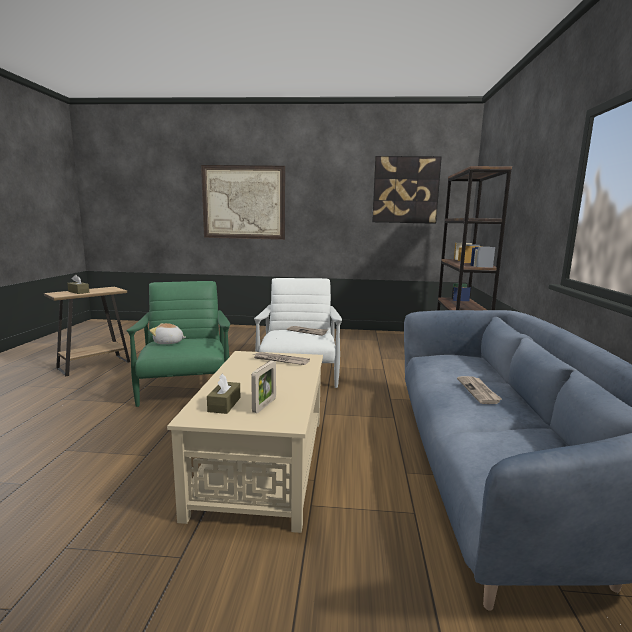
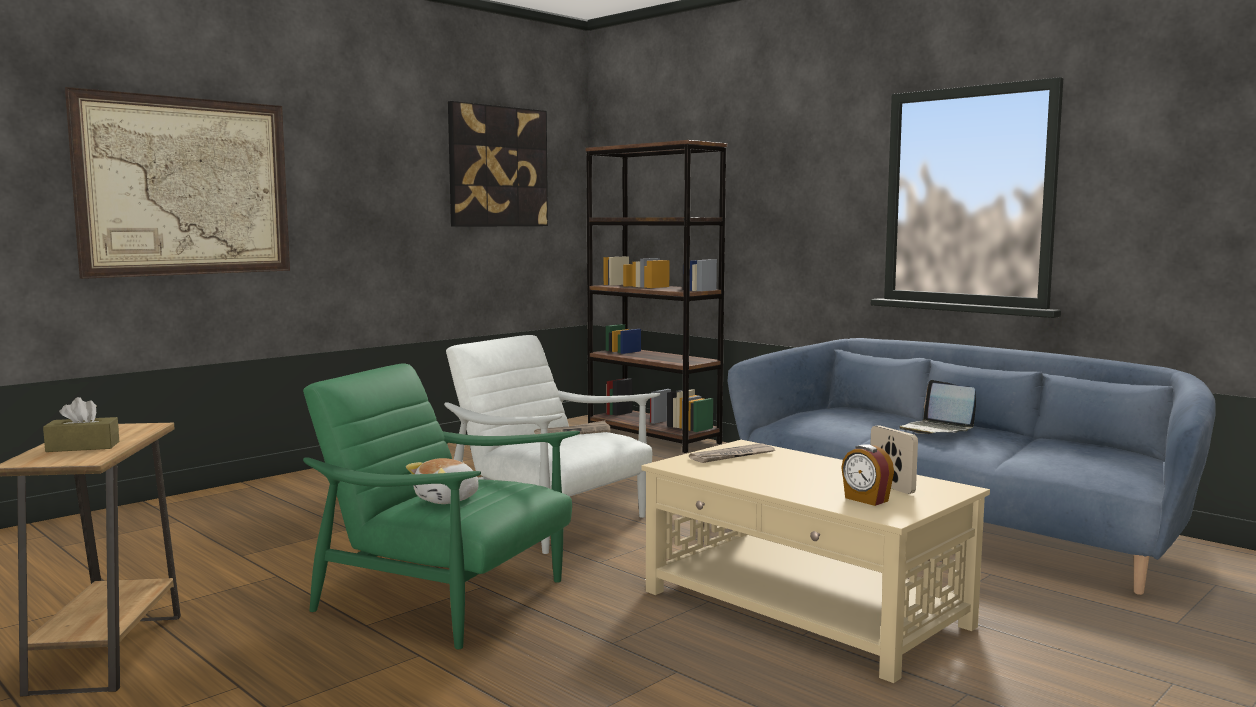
camera: 50 degrees left, 5 degrees down
brown tissue box [207,374,240,414] -> alarm clock [841,444,894,506]
newspaper [457,376,502,404] -> laptop [899,380,976,434]

